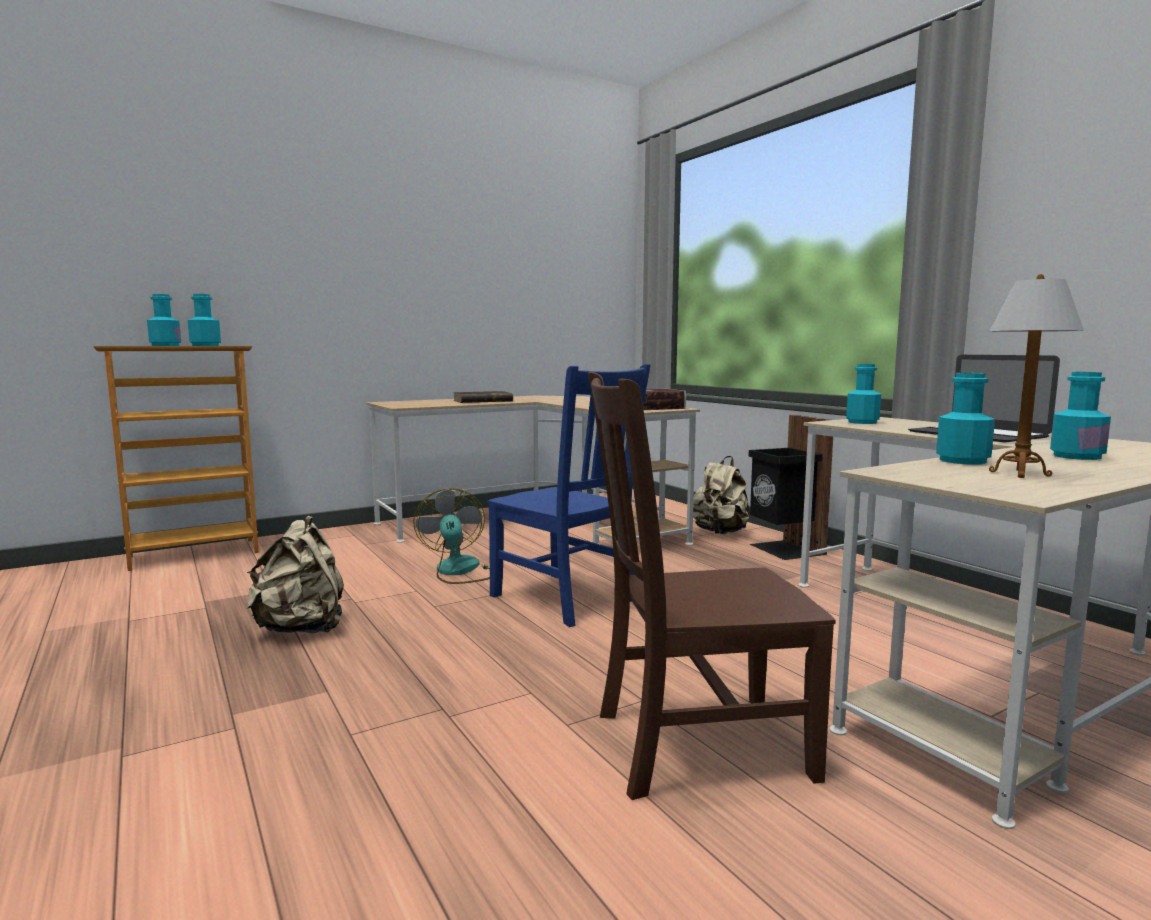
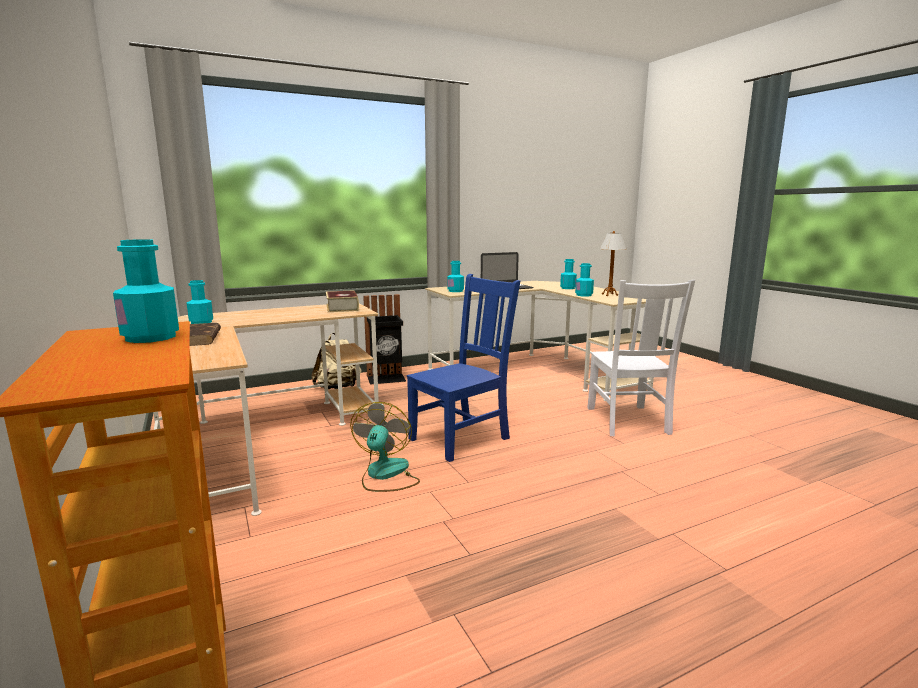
camera: 85 degrees left, 5 degrees up
turquoise bottle [147,294,181,346] -> turquoise bottle moved to [187,280,213,324]
beige backpack [247,516,344,633] -> none
fan [413,488,490,584] -> fan turned 105 degrees clockwise [350,402,420,492]
brown chair [588,372,836,800] -> white chair [587,280,695,436]

